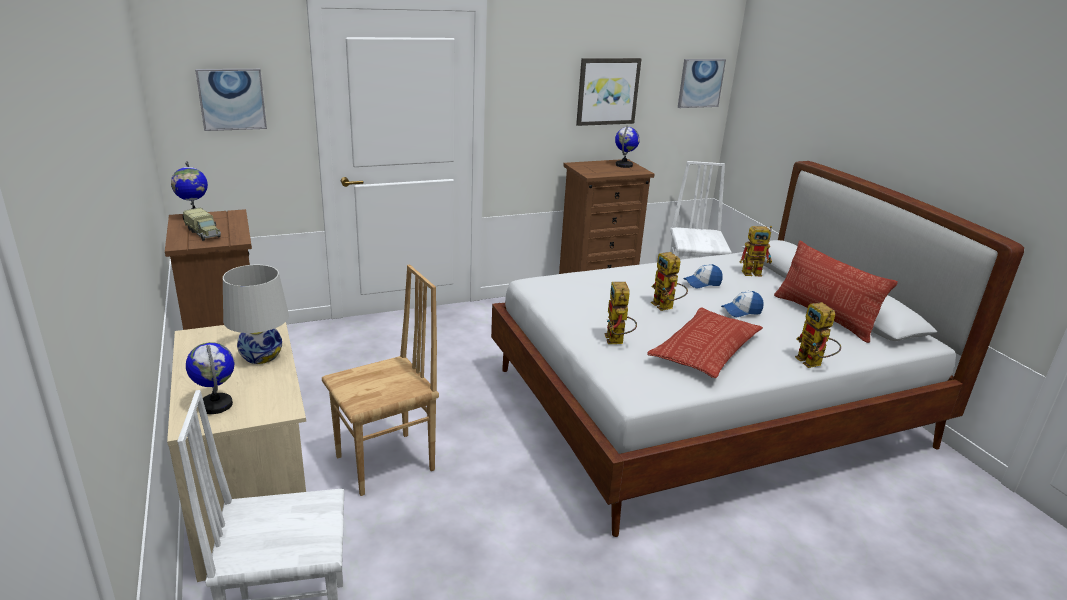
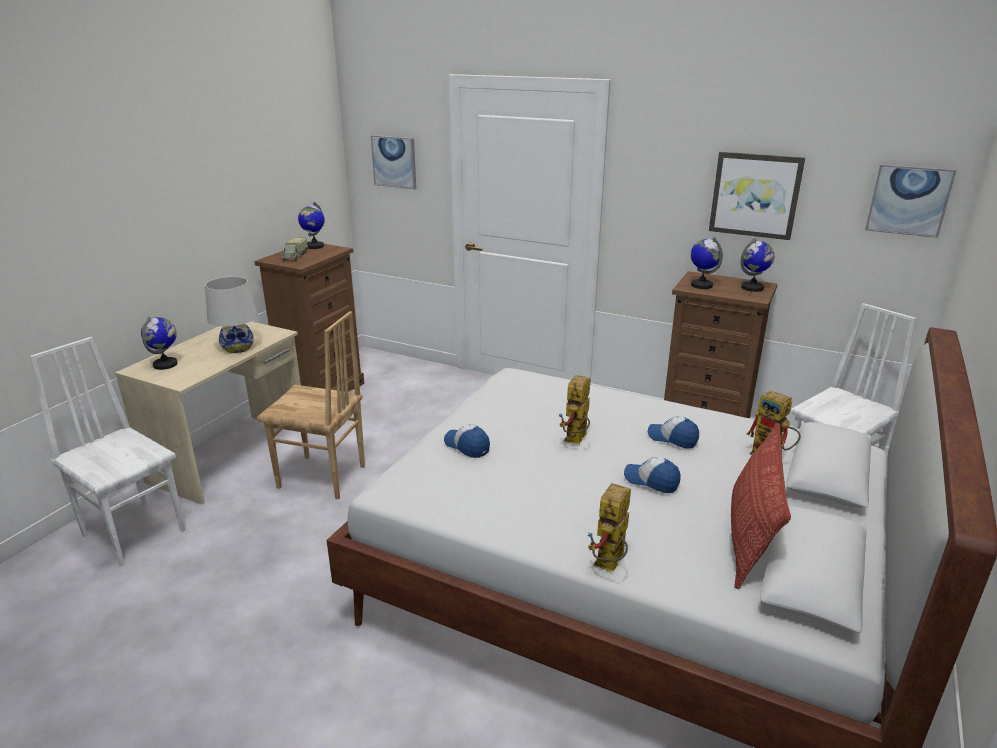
camera: 50 degrees right, 0 degrees up
toy robot [604,282,637,344] -> cap [444,424,490,458]
pillow [647,307,763,378] -> none
none -> globe [691,237,723,289]

